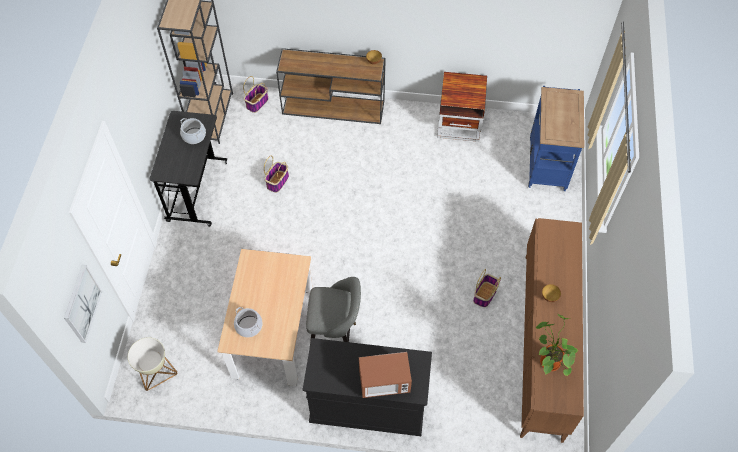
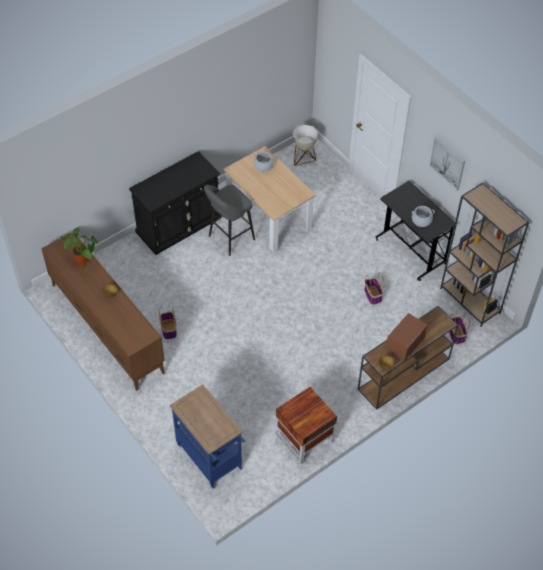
camera: 135 degrees right, 5 degrees down
picture [64,265,102,343] -> picture moved to [429,137,465,190]
microwave [359,352,412,398] -> microwave moved to [386,313,428,361]

